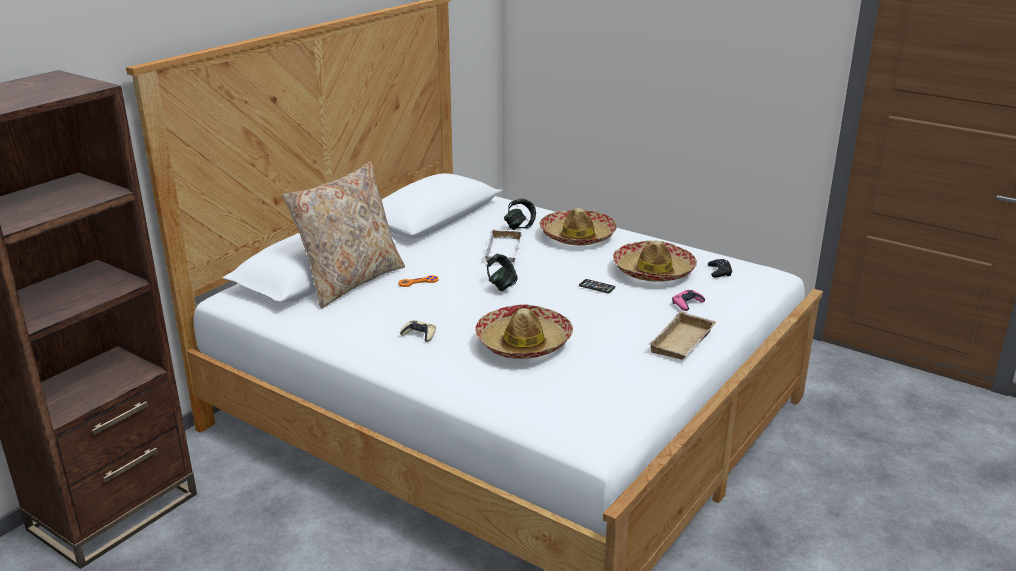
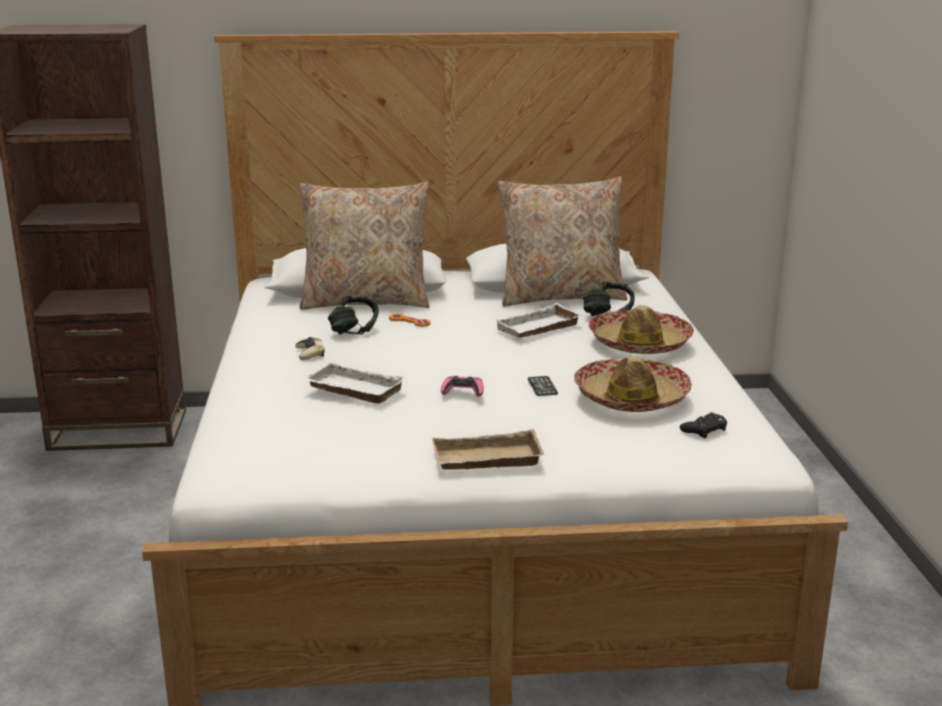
camera: 50 degrees right, 5 degrees down
hat [475,304,573,359] -> white tray [302,362,406,403]
headphones [487,254,518,292] -> headphones moved to [328,295,379,335]
pink game controller [672,290,705,311] -> pink game controller moved to [441,376,484,397]
none -> beige pillow [498,177,627,307]

